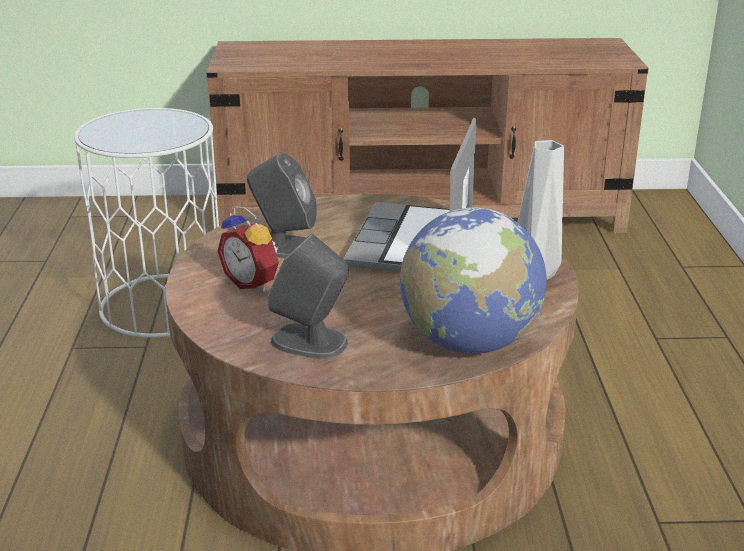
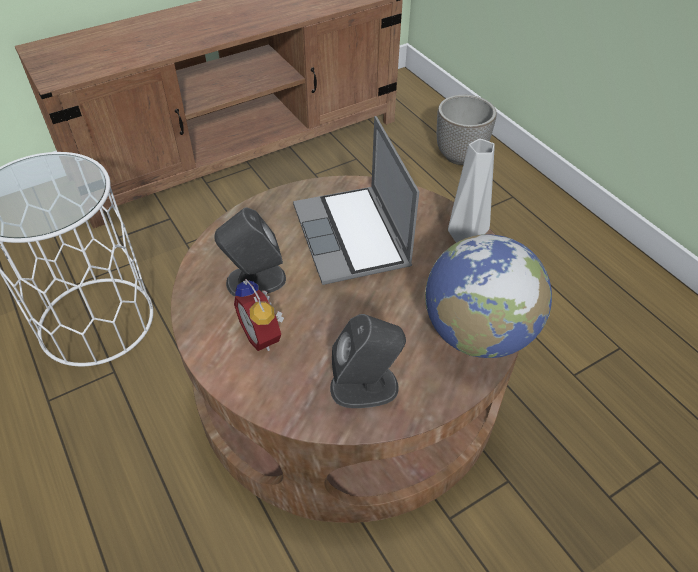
camera: 30 degrees left, 20 degrees up
alarm clock [217,207,279,292] -> alarm clock turned 45 degrees clockwise [234,279,284,351]
none -> planter [437,95,497,165]

